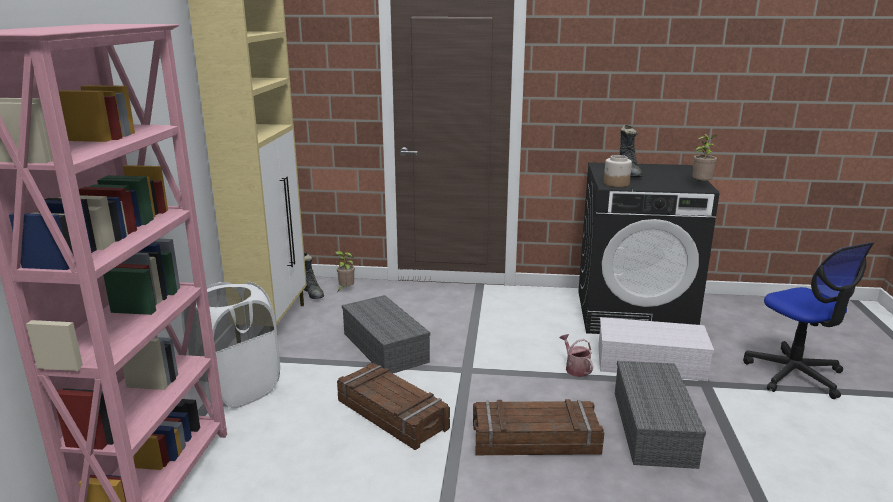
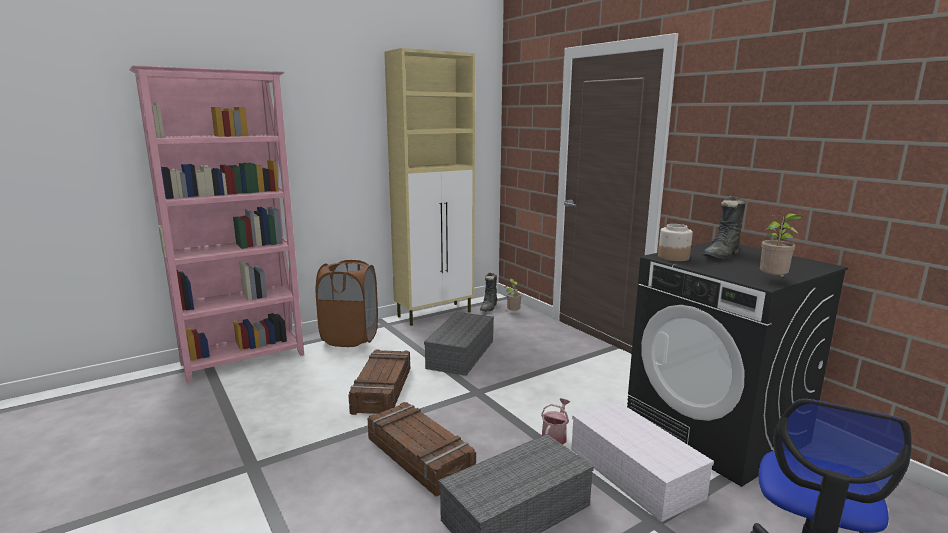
camera: 50 degrees right, 5 degrees down
white laundry basket [182,282,280,408] -> brown laundry basket [316,260,378,347]

